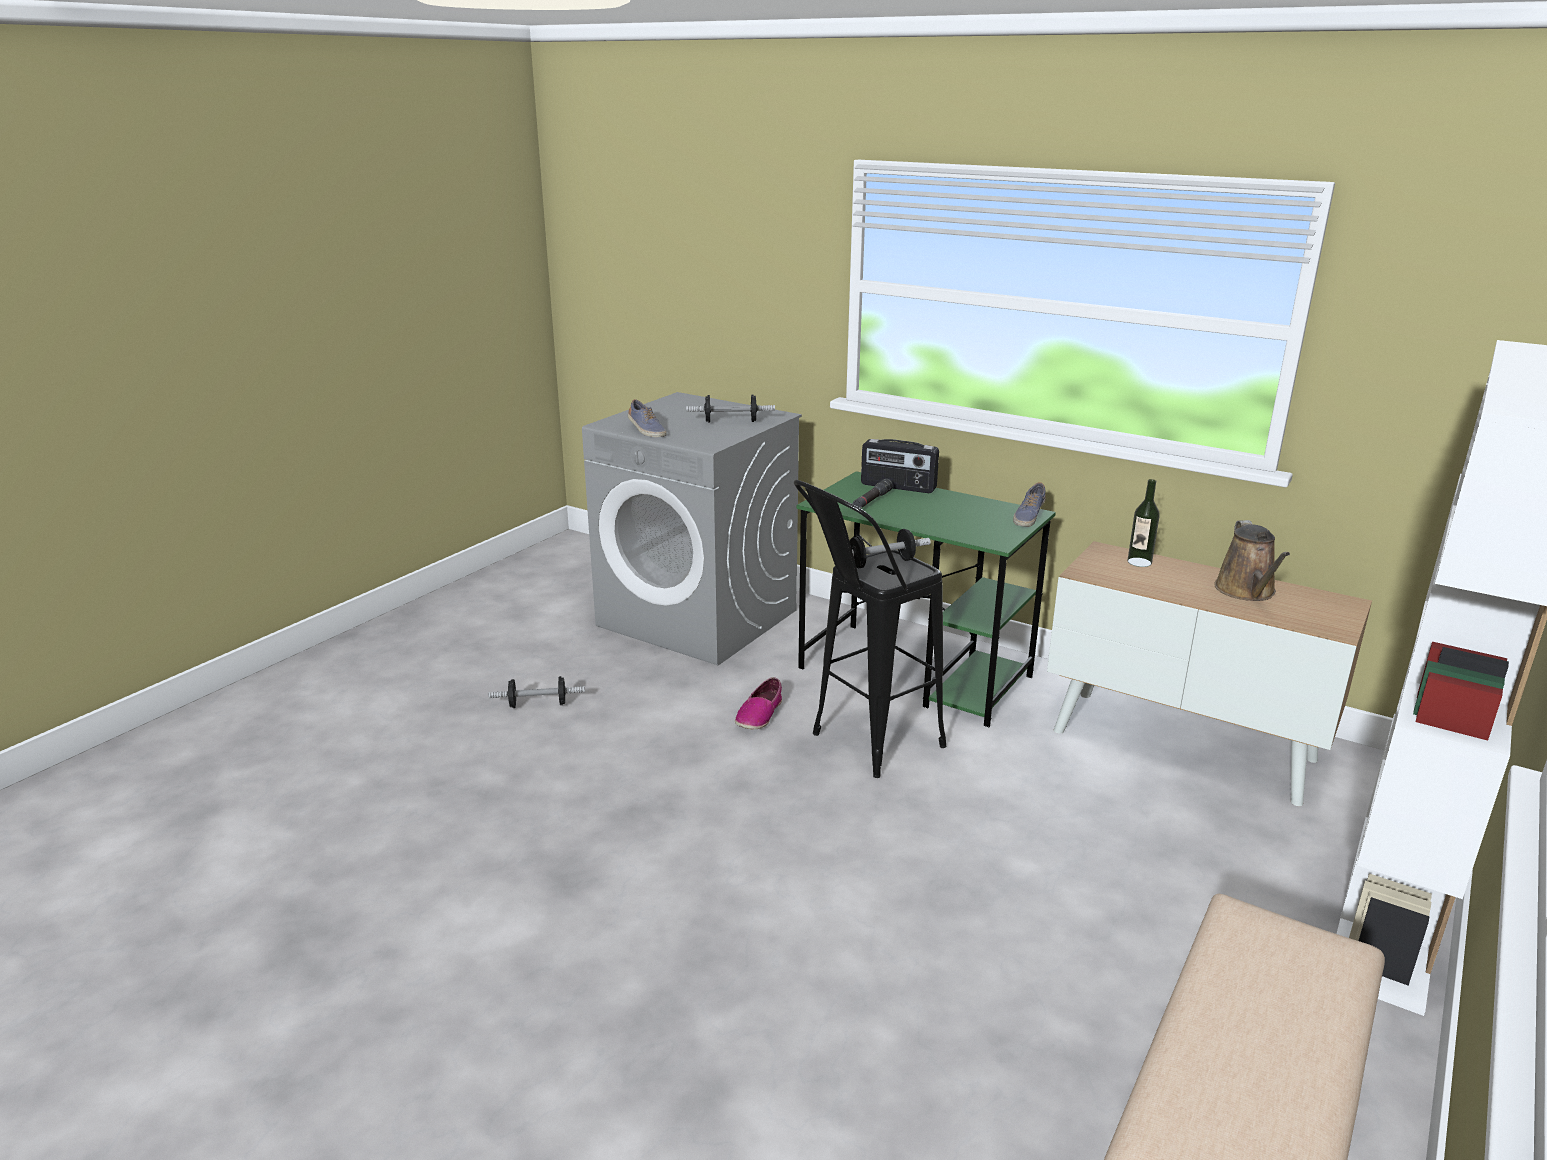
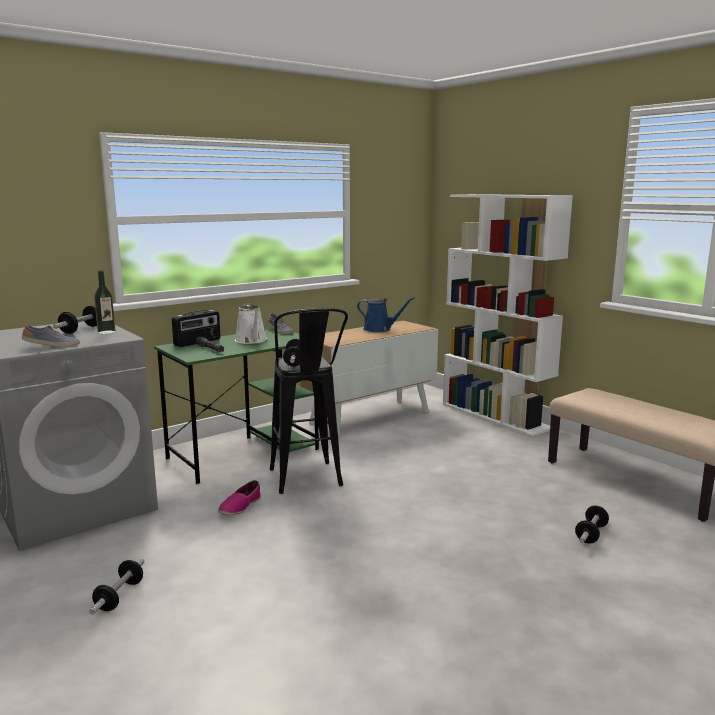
camera: 70 degrees left, 10 degrees down
shoe [735,677,782,730] -> shoe turned 75 degrees clockwise [218,480,261,515]
bottle [1128,479,1160,567] -> bottle moved to [94,271,116,334]
brown watering can [1214,520,1290,601] -> blue watering can [357,297,414,332]
none -> white watering can [235,303,267,344]
none -> dumbbell [575,506,609,544]

